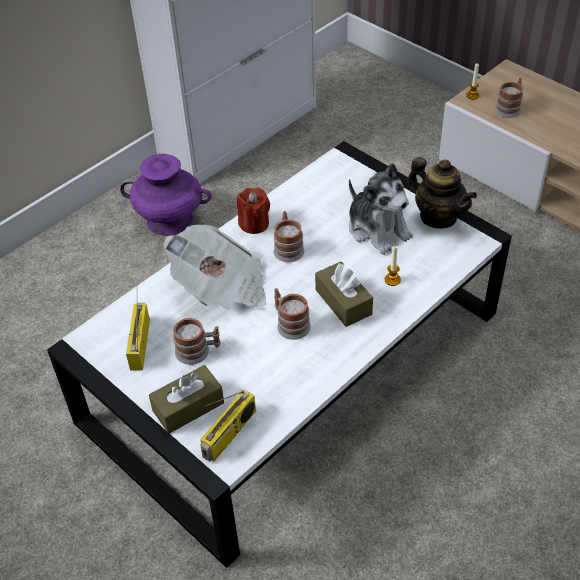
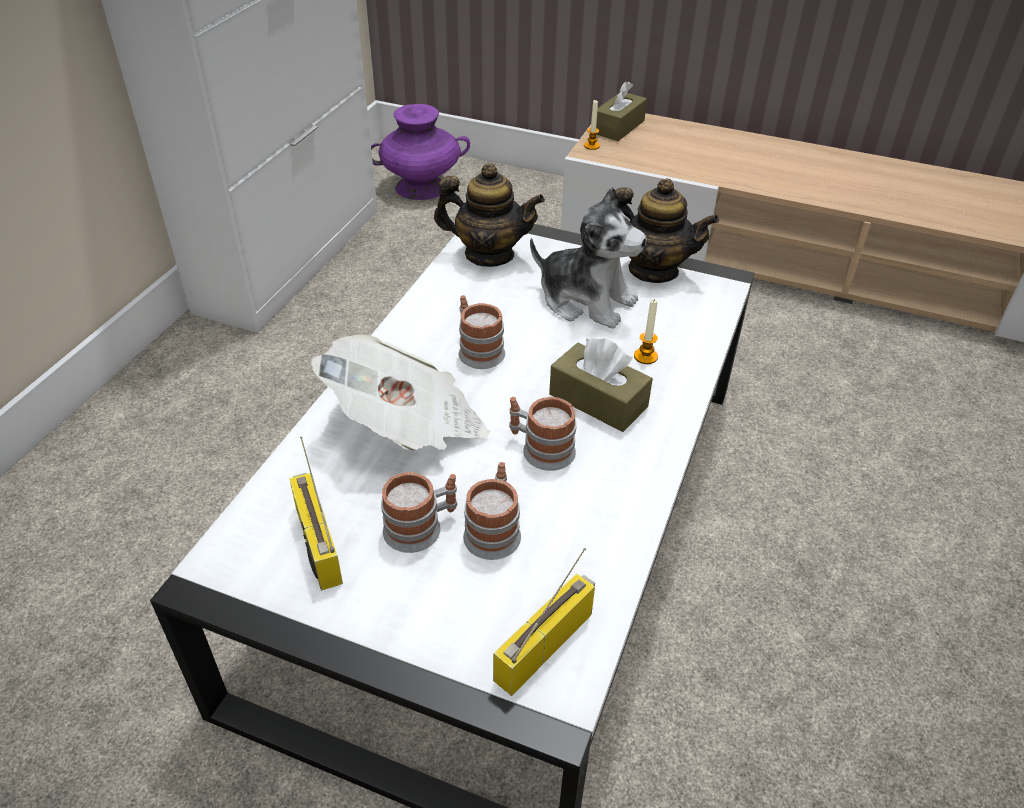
camera: 25 degrees left, 5 degrees down
purple vase [120,154,212,236] -> purple vase moved to [371,104,470,200]
brown tissue box [149,365,224,434] -> brown tissue box moved to [596,81,647,141]
radio [200,389,256,462] -> radio turned 150 degrees counterclockwise [493,548,595,696]
red candle [237,188,270,234] -> none
mug [495,78,523,118] -> mug moved to [463,462,521,560]
none -> teapot [434,163,545,267]

